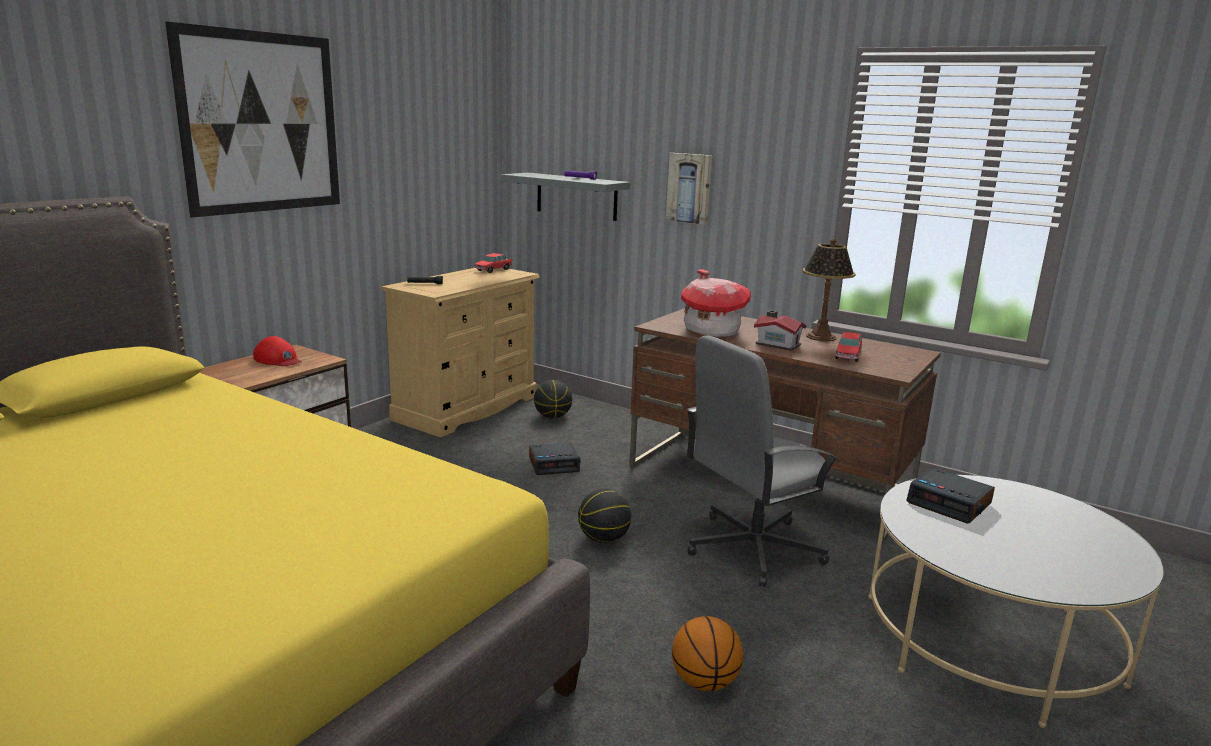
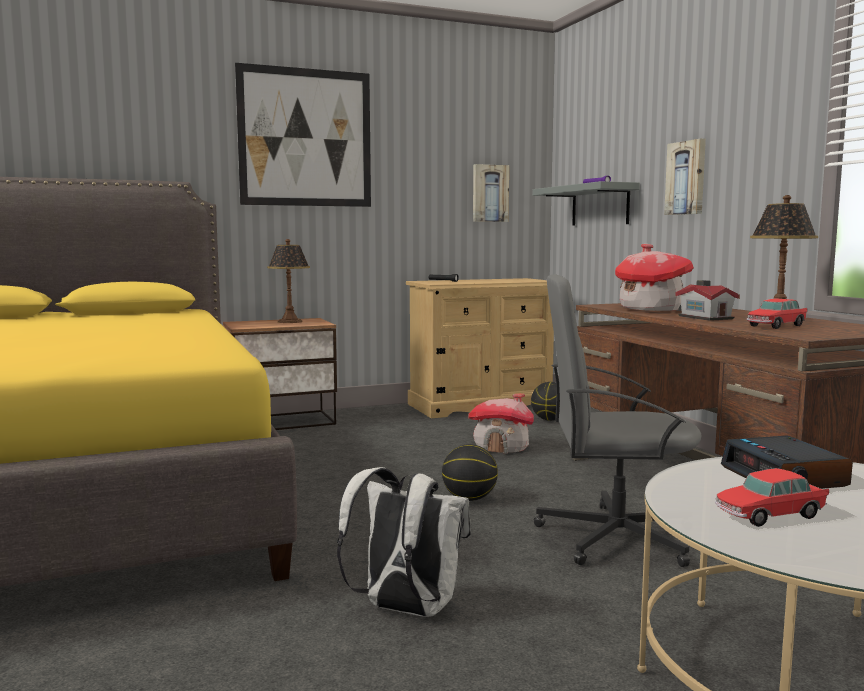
camera: 35 degrees right, 10 degrees down
red cap [253,336,302,366] -> table lamp [267,239,310,323]
toy car [475,253,512,273] -> toy car moved to [715,468,829,527]
alarm clock [529,443,580,475] -> toy house [468,394,534,454]
basketball [672,616,743,691] -> white backpack [337,467,471,617]
none -> picture [473,164,509,222]

